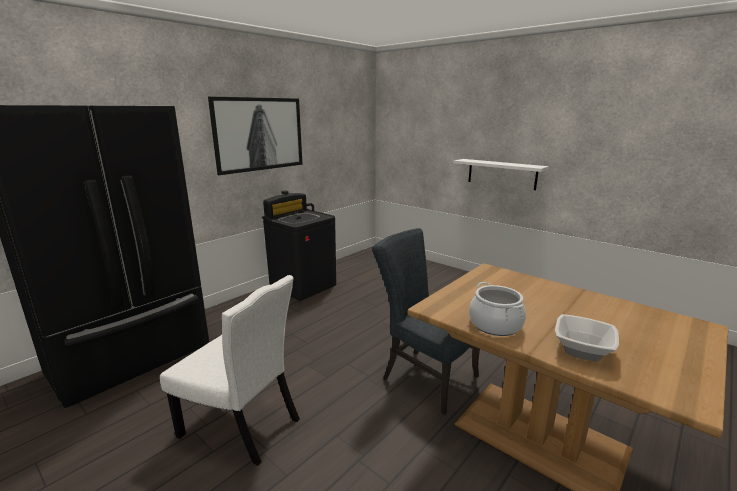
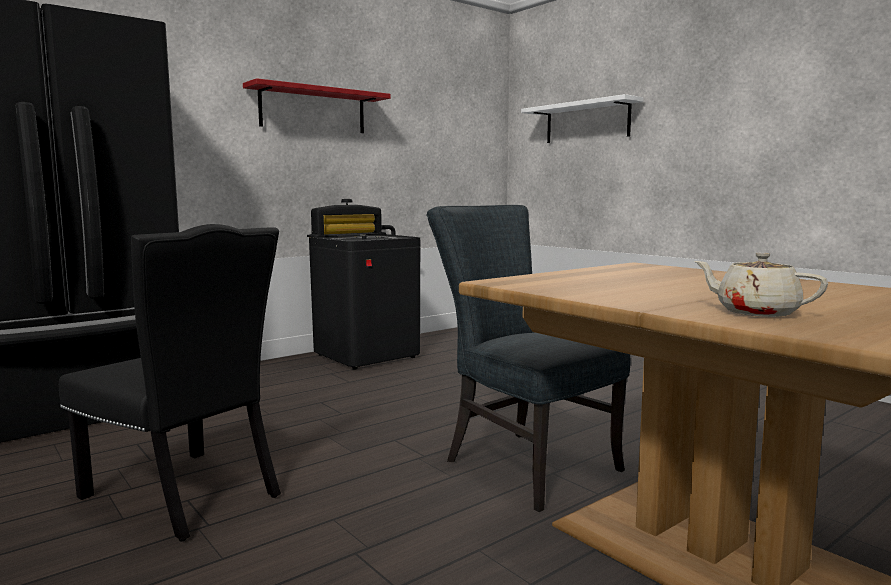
camera: 10 degrees right, 10 degrees down
white chair [160,275,300,466] -> black chair [59,224,281,541]
picture [208,96,303,175] -> red shelf [243,78,391,133]
white shelf [454,159,549,190] -> white shelf moved to [521,94,644,143]
cooking pot [469,282,526,336] -> none
bowl [555,314,619,362] -> beige teapot [694,252,828,317]

